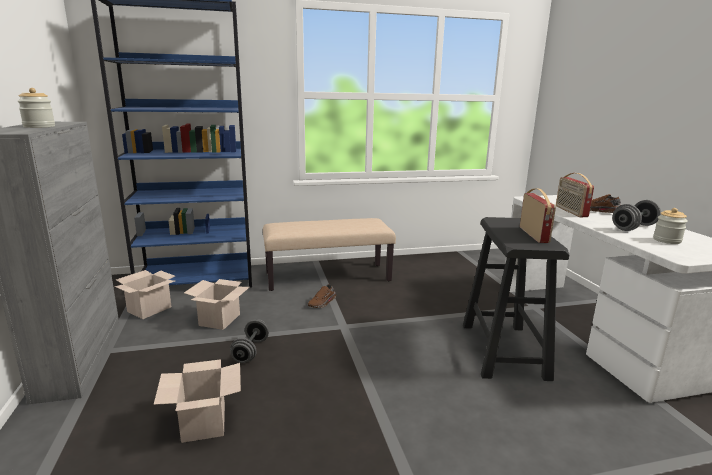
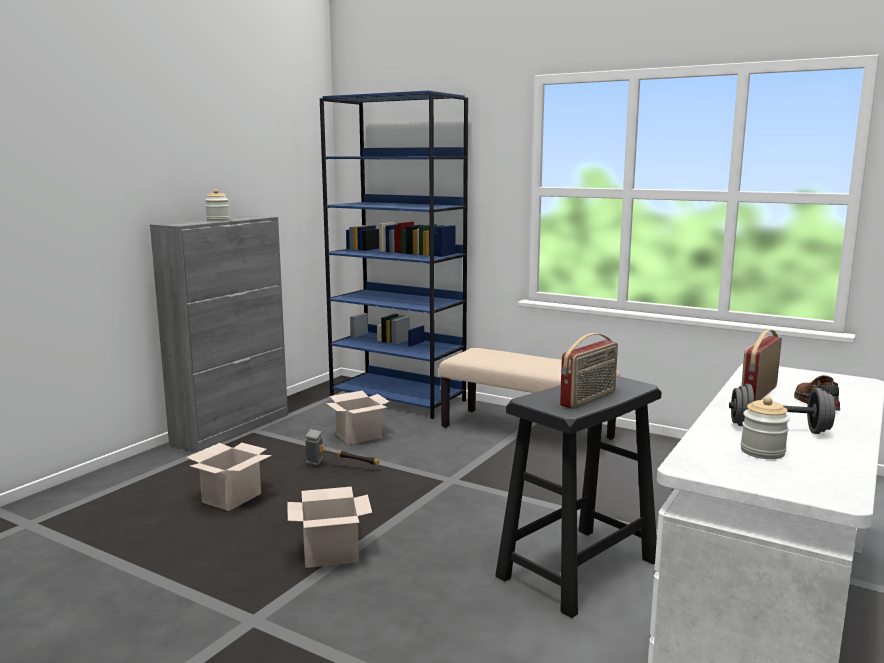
camera: 45 degrees right, 5 degrees down
cardboard box [114,270,175,319] -> cardboard box moved to [287,487,372,568]
grey dumbbell [230,319,269,363] -> hammer [305,429,380,466]
brown shoe [308,284,336,308] -> none

